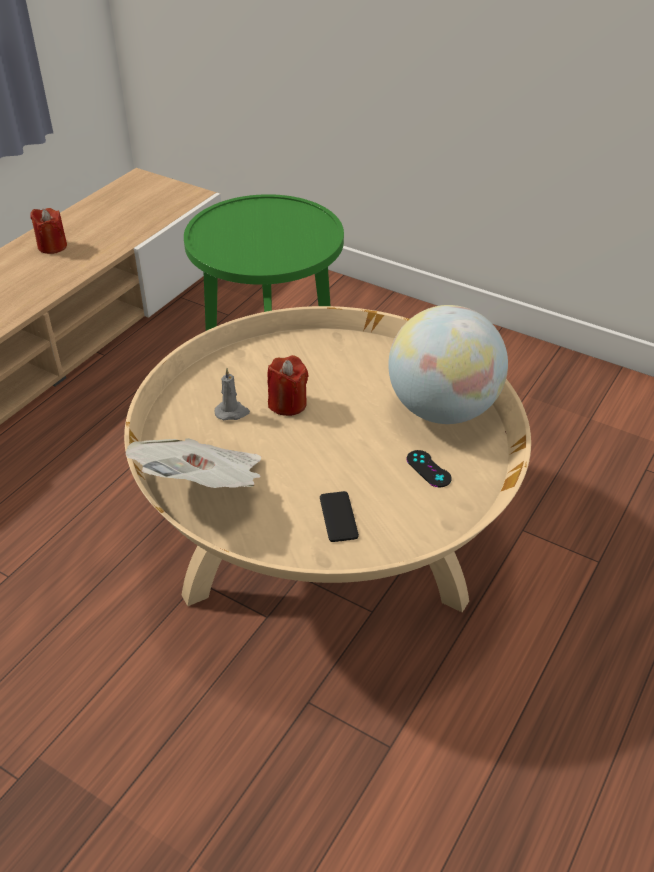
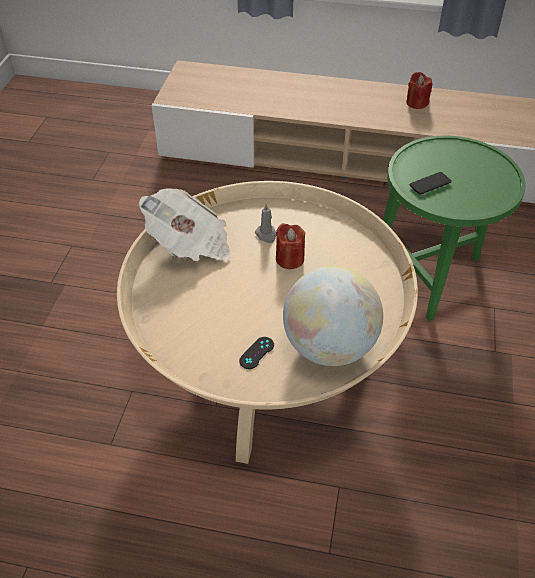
camera: 70 degrees right, 5 degrees up
phone [320,491,359,542] -> phone moved to [410,172,452,195]

